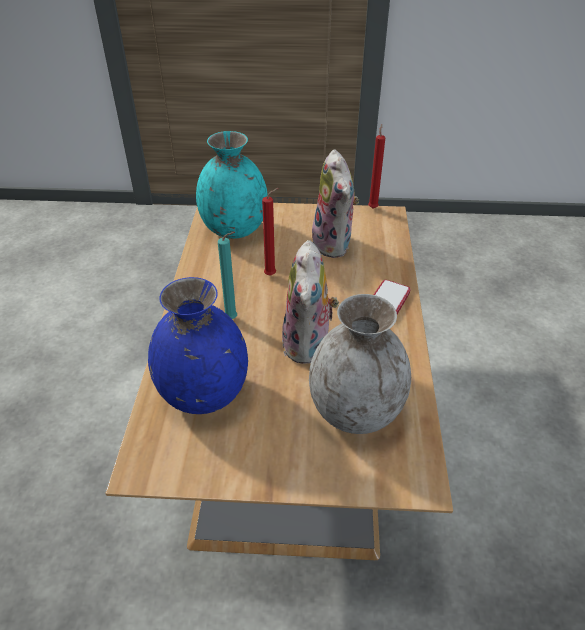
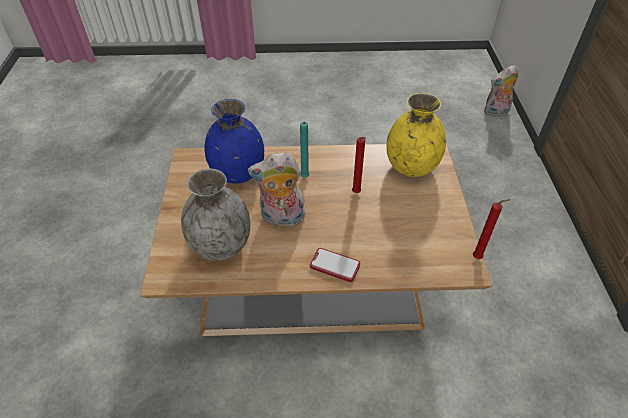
camera: 85 degrees right, 5 degrees up
turquoise vase [196,131,267,239] -> yellow vase [386,93,446,177]
plush toy [312,149,359,258] -> plush toy moved to [484,65,518,117]

